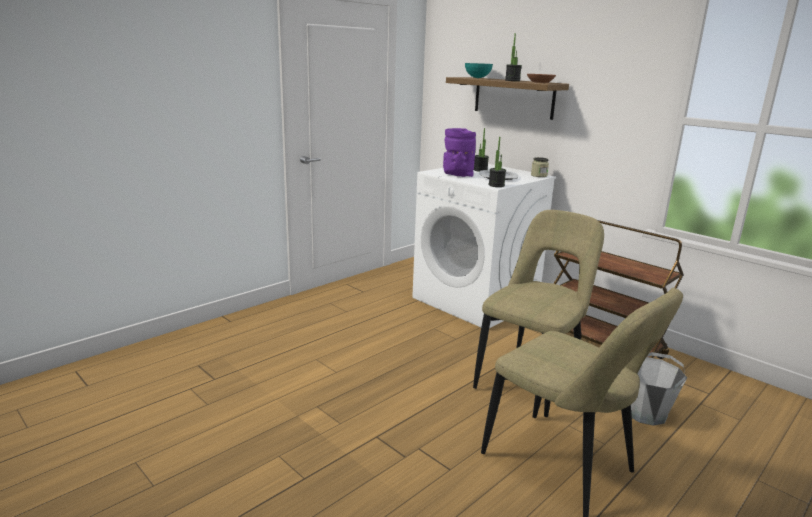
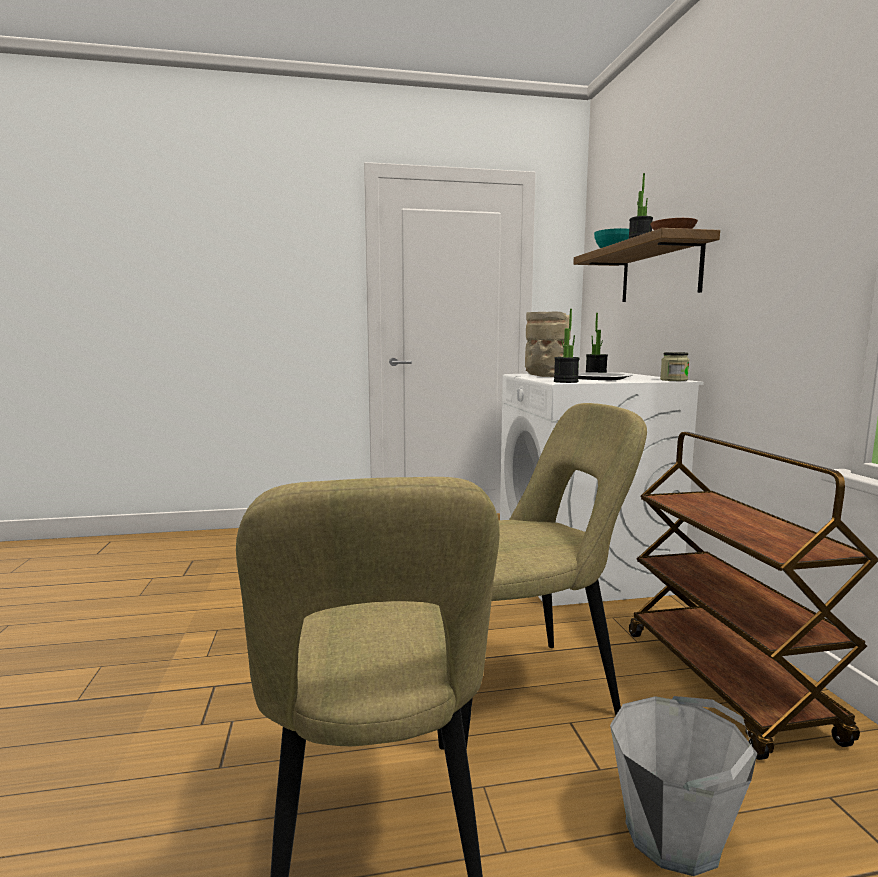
camera: 35 degrees right, 10 degrees down
purple vase [443,128,476,177] -> beige vase [525,312,571,377]

